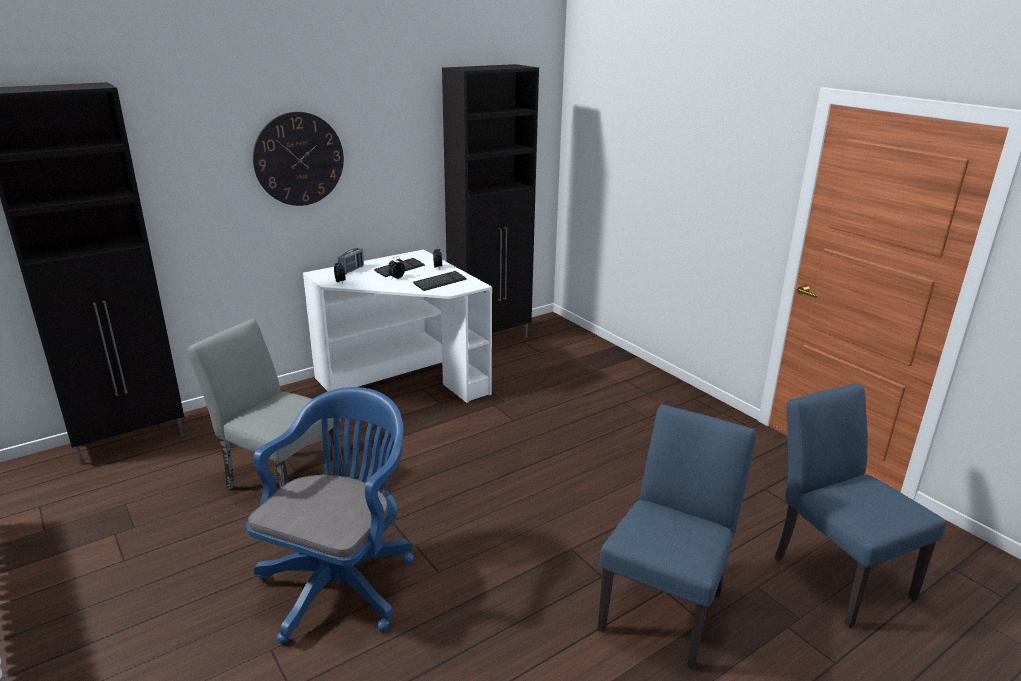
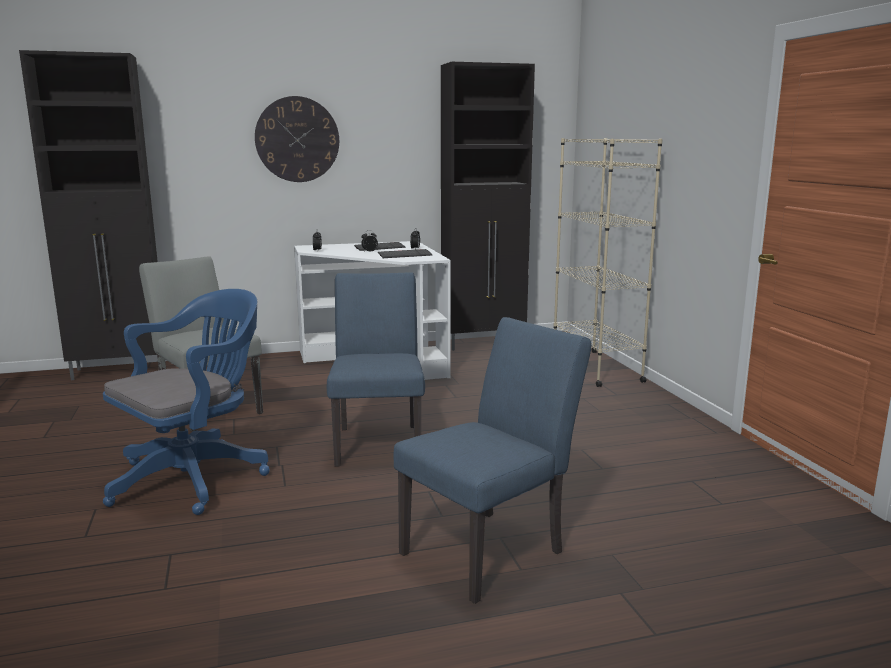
camera: 20 degrees right, 10 degrees down
radio [338,248,364,274] -> none
blue chair [774,384,946,628] -> blue chair moved to [327,272,425,467]
none -> beige bookcase [554,138,663,387]

